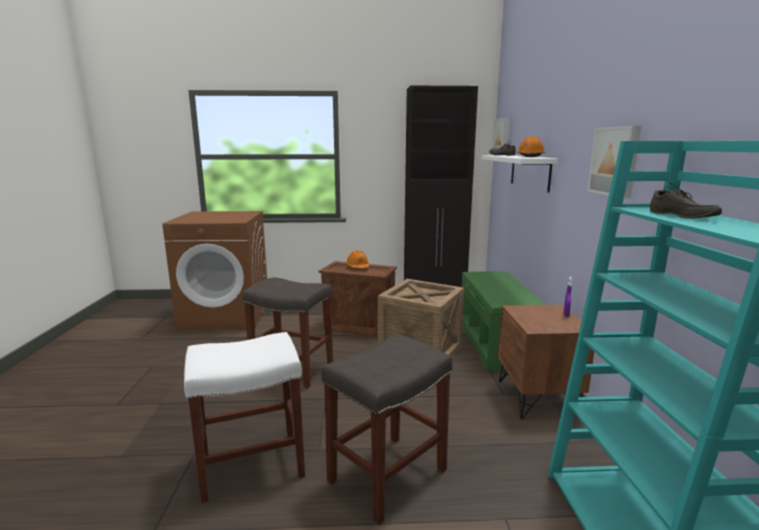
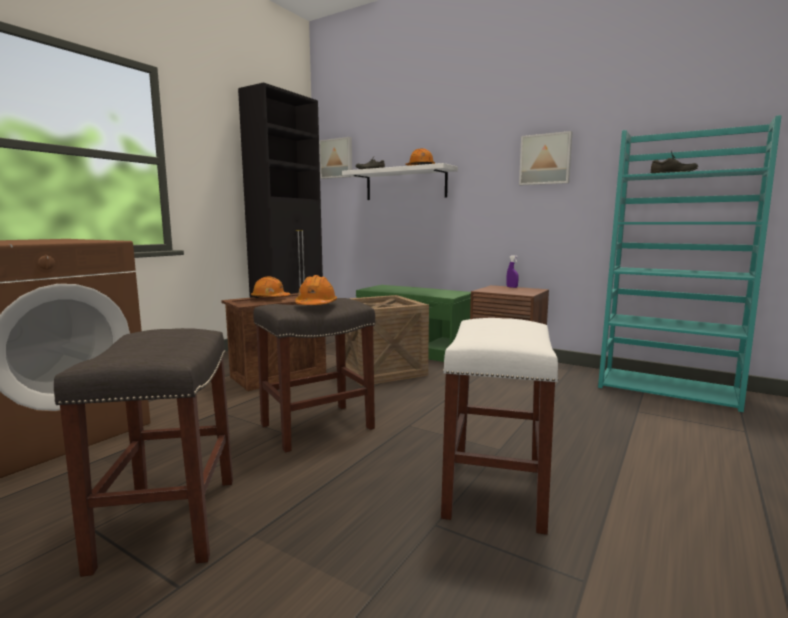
camera: 55 degrees left, 5 degrees down
grey stool [322,335,452,525] -> grey stool moved to [54,328,233,577]
none -> orange hard hat [295,275,337,305]

